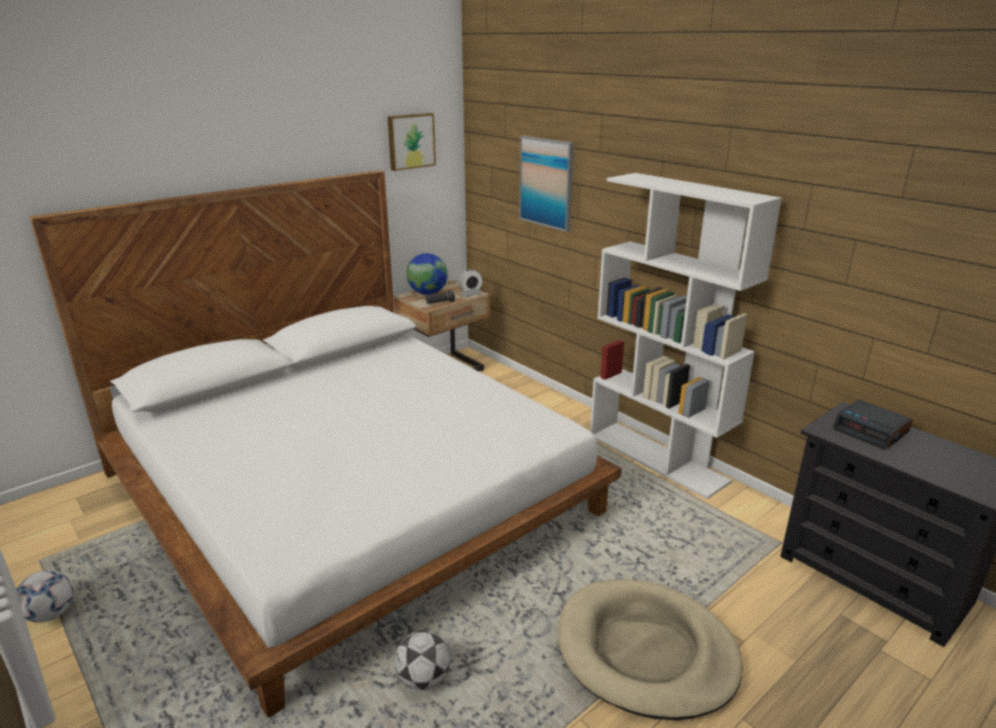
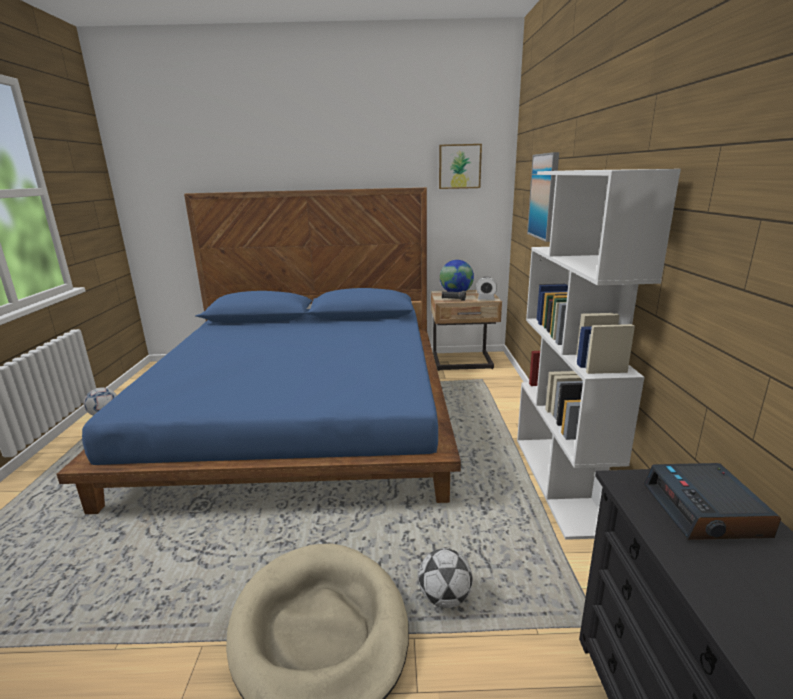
camera: 40 degrees right, 5 degrees down
white bed [29,170,622,718] -> blue bed [56,187,461,514]
football [395,630,450,690] -> football moved to [418,548,473,608]

